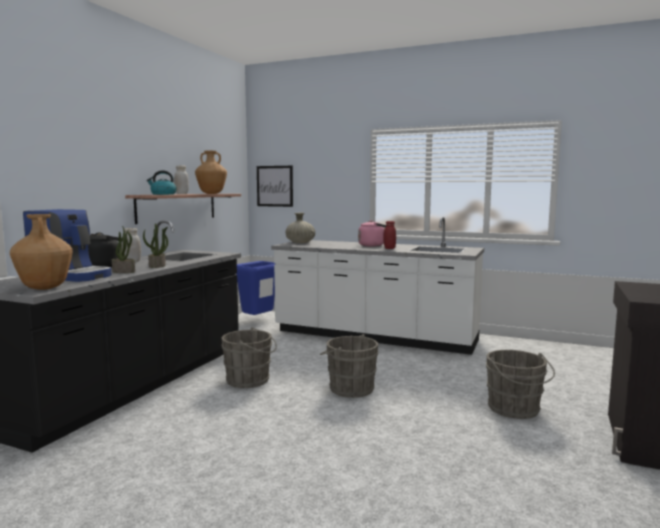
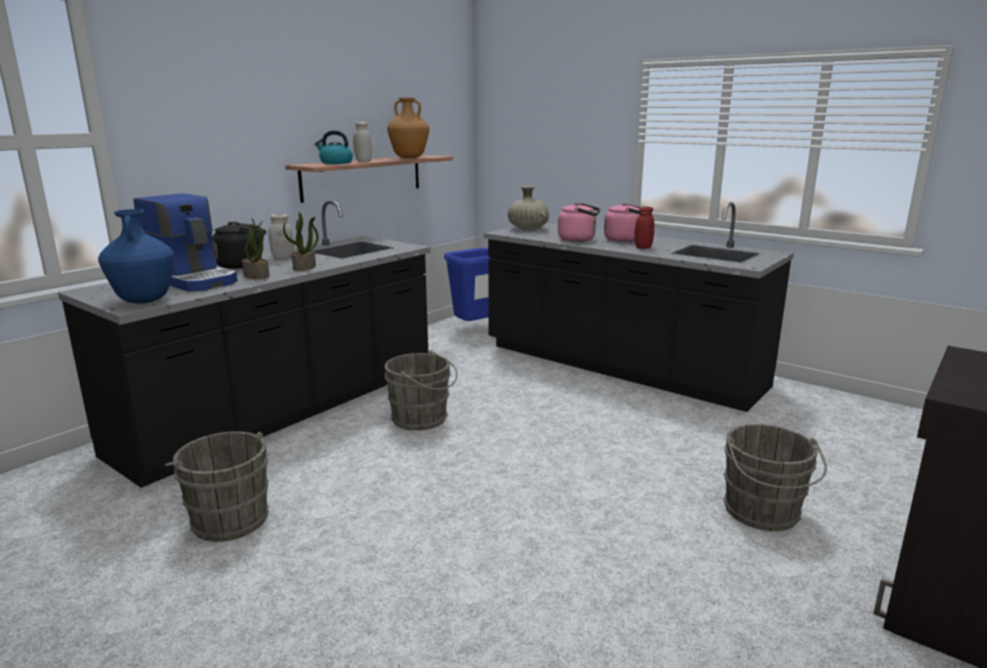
camera: 15 degrees right, 10 degrees up
brown vase [10,214,73,290] -> blue vase [98,209,174,304]
picture [257,166,293,207] -> none
white counter [271,217,484,355] -> black counter [484,202,794,412]
grey bucket [320,334,378,398] -> grey bucket moved to [165,431,269,542]
none -> pink kettle [558,203,600,242]

